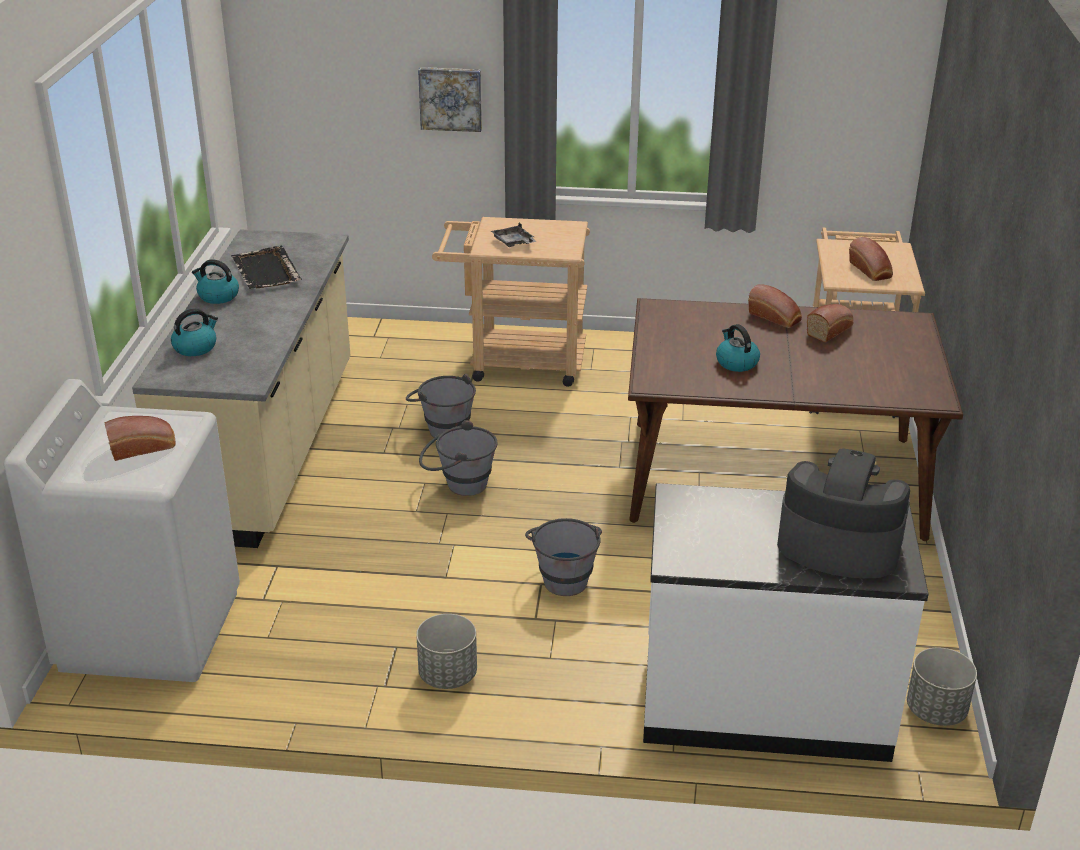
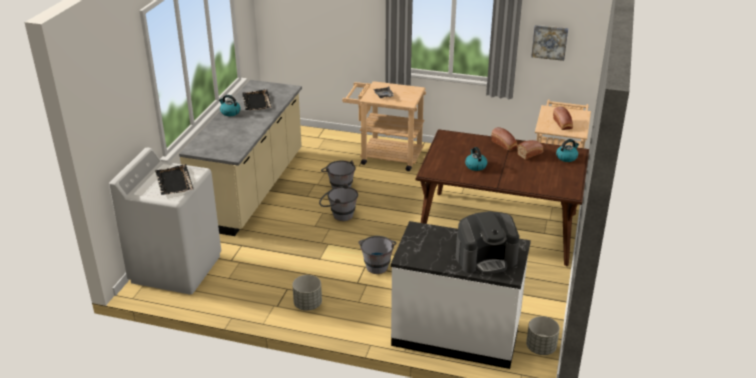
camera: 10 degrees right, 0 degrees up
bread [105,416,176,461] -> black tray [155,164,193,195]
kettle [171,309,218,356] -> kettle moved to [556,139,579,162]
picture [418,67,482,132] -> picture moved to [531,25,568,61]
coffee machine [777,449,910,578] -> coffee machine turned 135 degrees clockwise [456,211,520,274]

